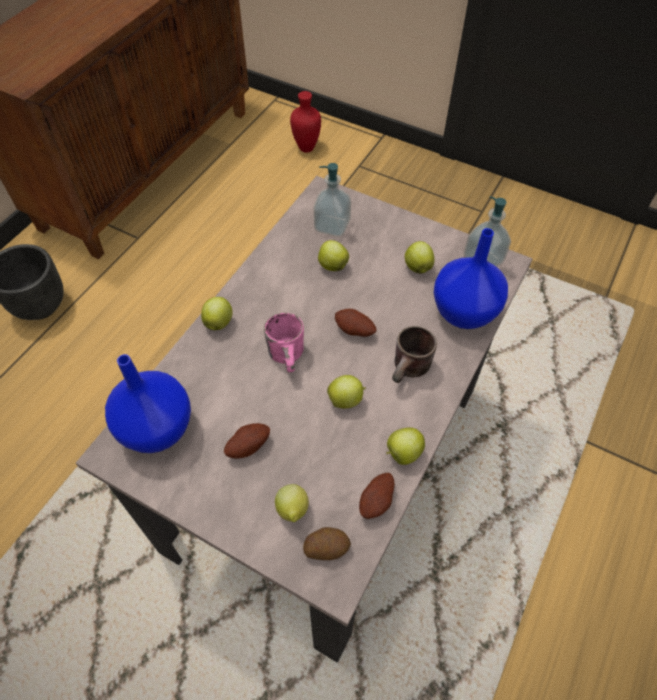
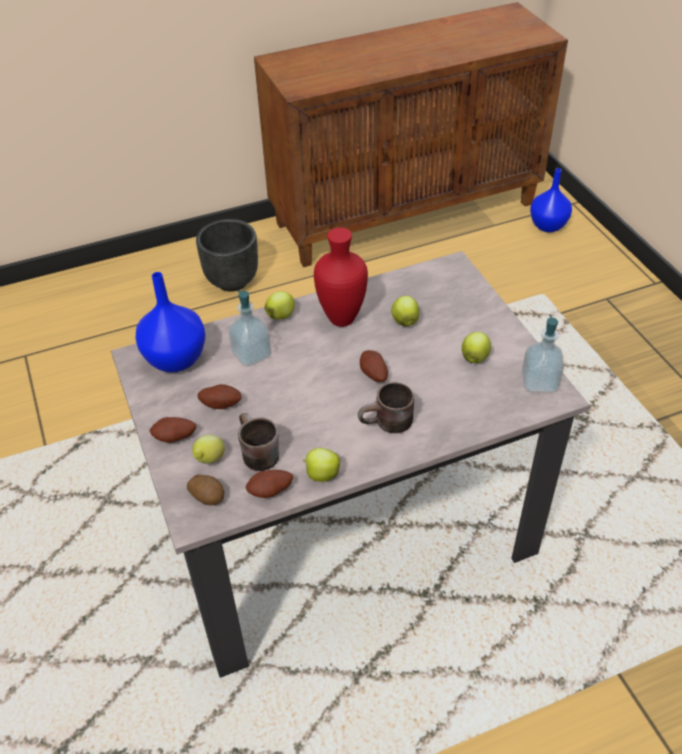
camera: 40 degrees right, 10 degrees down
pink mug [264,313,304,372] -> none
red vase [290,91,321,153] -> red vase moved to [314,228,368,327]
soap dispenser [314,163,351,237] -> soap dispenser moved to [228,290,272,366]
apple [327,375,366,408] -> none
blue vase [434,228,508,329] -> blue vase moved to [530,168,572,232]
none -> potato [149,417,196,443]
none -> brown mug [238,413,279,471]

